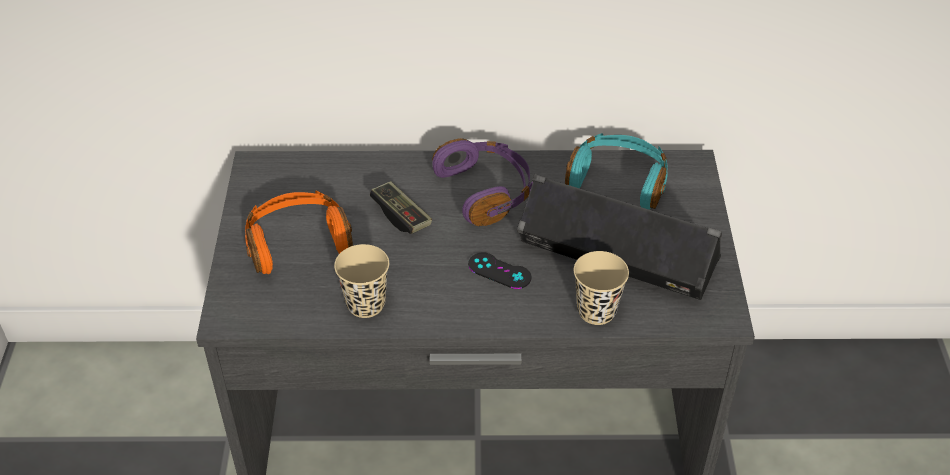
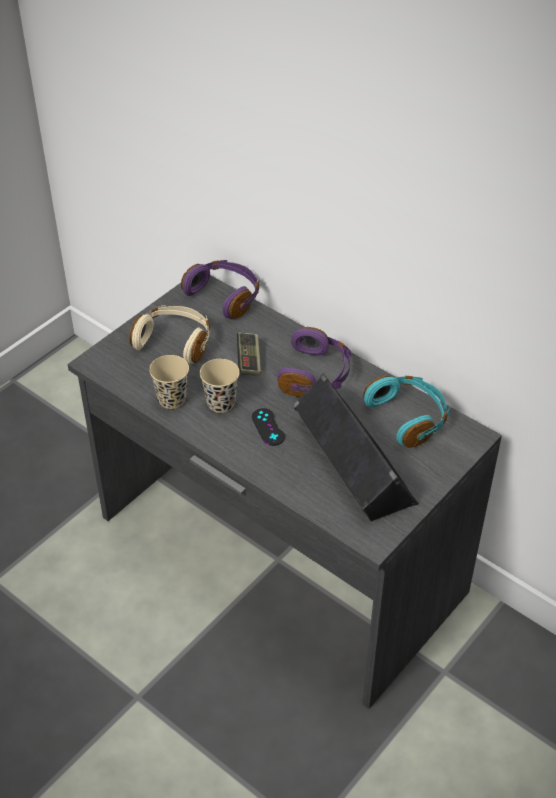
camera: 40 degrees right, 0 degrees up
orange headphones [245,191,353,274] -> beige headphones [129,305,210,364]
beige cup [574,251,629,325] -> beige cup moved to [200,359,240,413]
none -> purple headphones [181,260,260,319]

